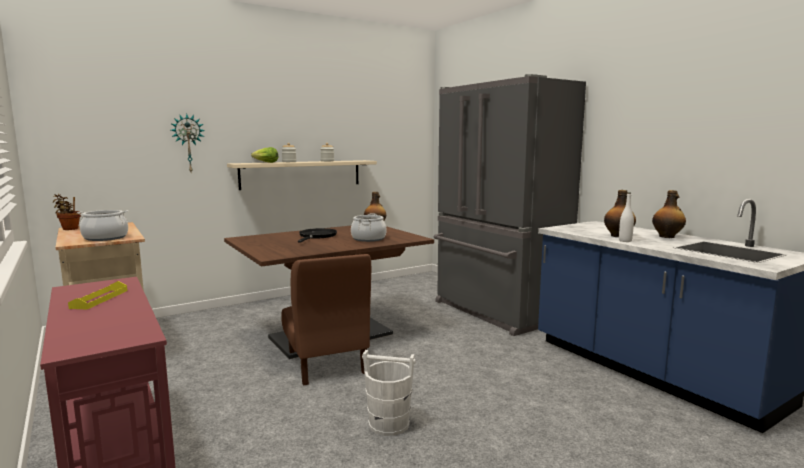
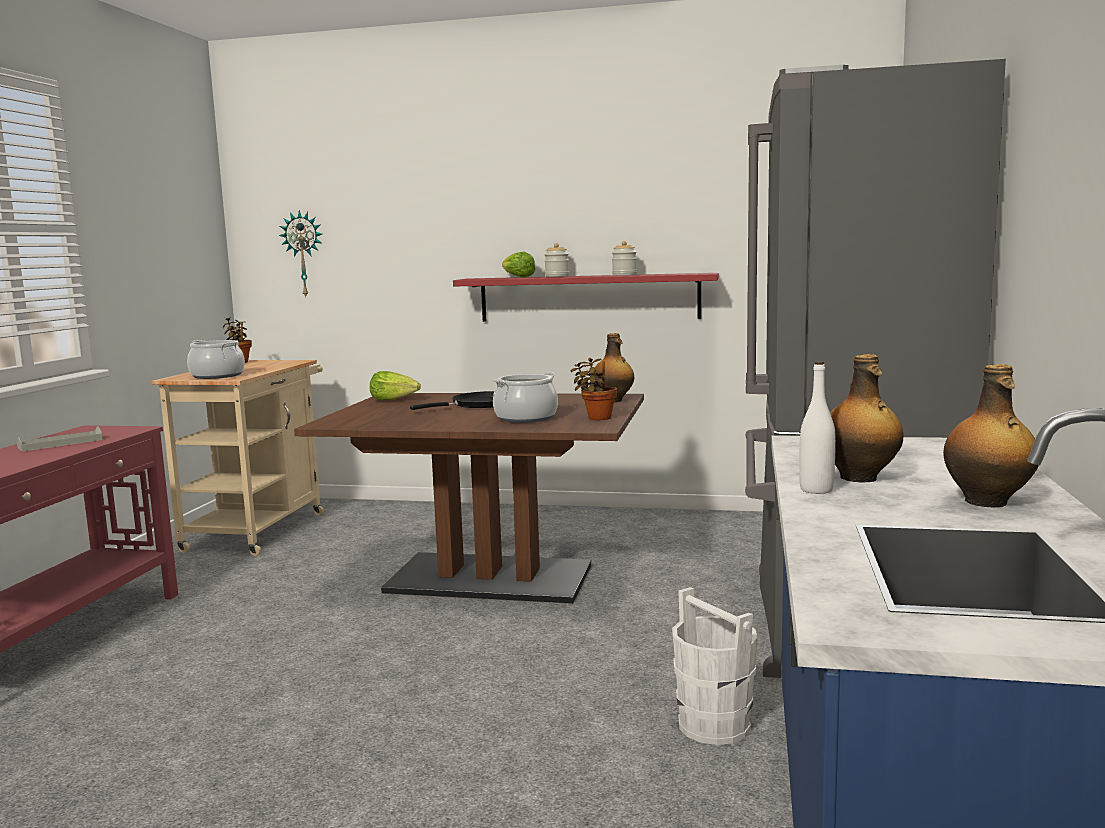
camera: 45 degrees right, 0 degrees up
yellow tray [68,281,127,309] -> grey tray [17,426,103,452]
wall clock [170,114,205,172] -> wall clock moved to [279,210,322,297]
beige shelf [227,160,377,190] -> red shelf [453,273,719,322]
brown chair [281,254,371,386] -> none
white bucket [362,350,416,436] -> white bucket moved to [672,587,758,745]
none -> lettuce [370,371,421,400]
none -> potted plant [571,358,617,420]

